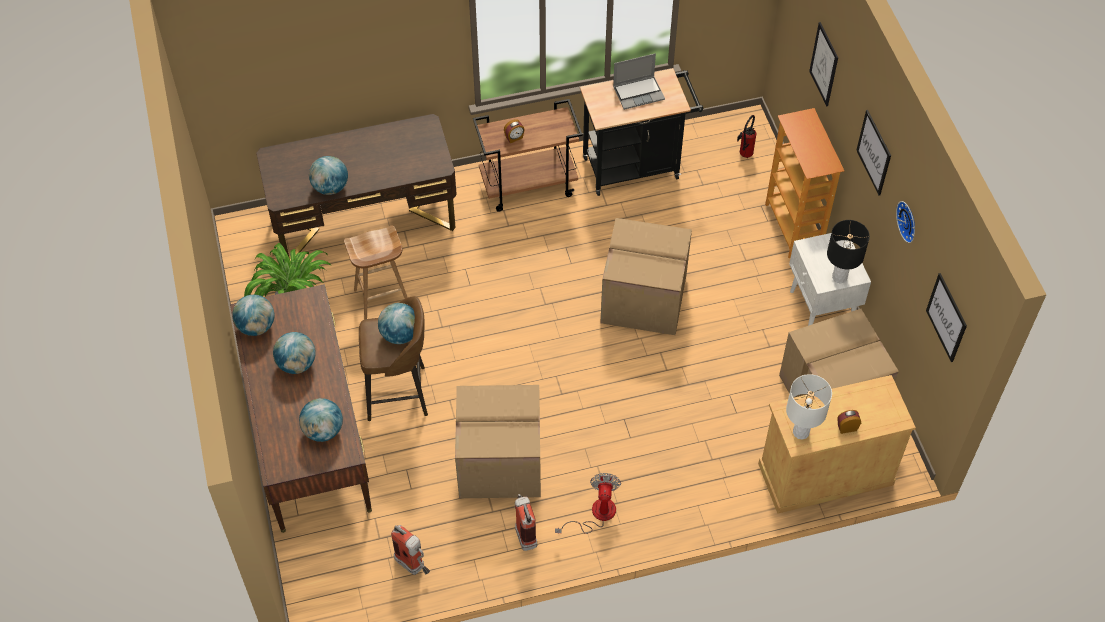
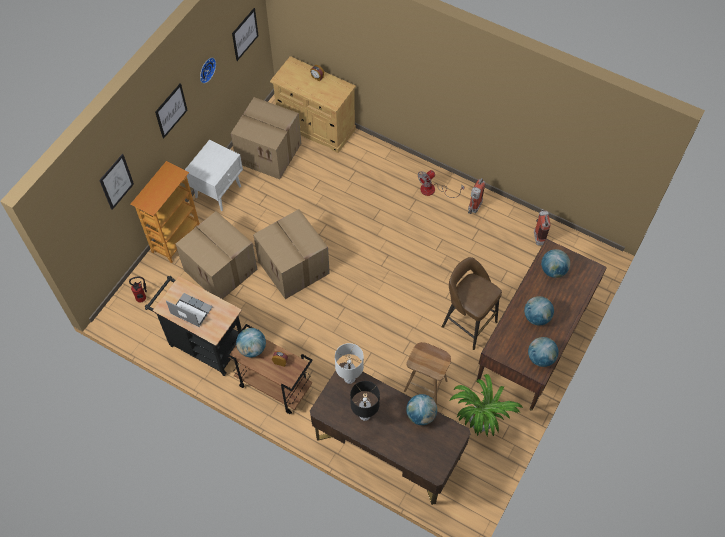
camera: 135 degrees left, 5 degrees up
globe [378,303,415,344] -> globe moved to [236,328,266,357]
cardboard box [455,385,541,498] -> cardboard box moved to [176,211,257,299]
white table lamp [786,374,832,440] -> white table lamp moved to [335,343,364,384]
black table lamp [827,220,870,284] -> black table lamp moved to [350,381,380,421]

